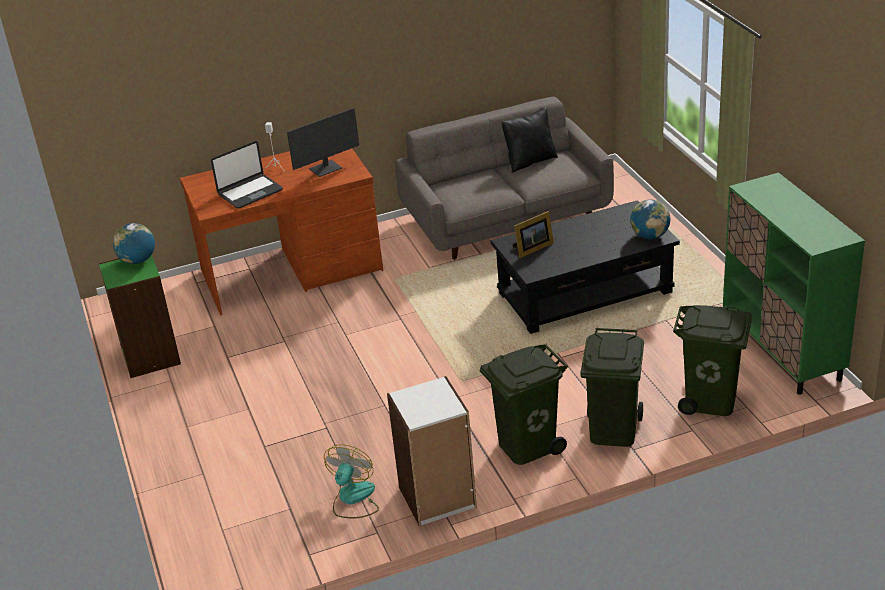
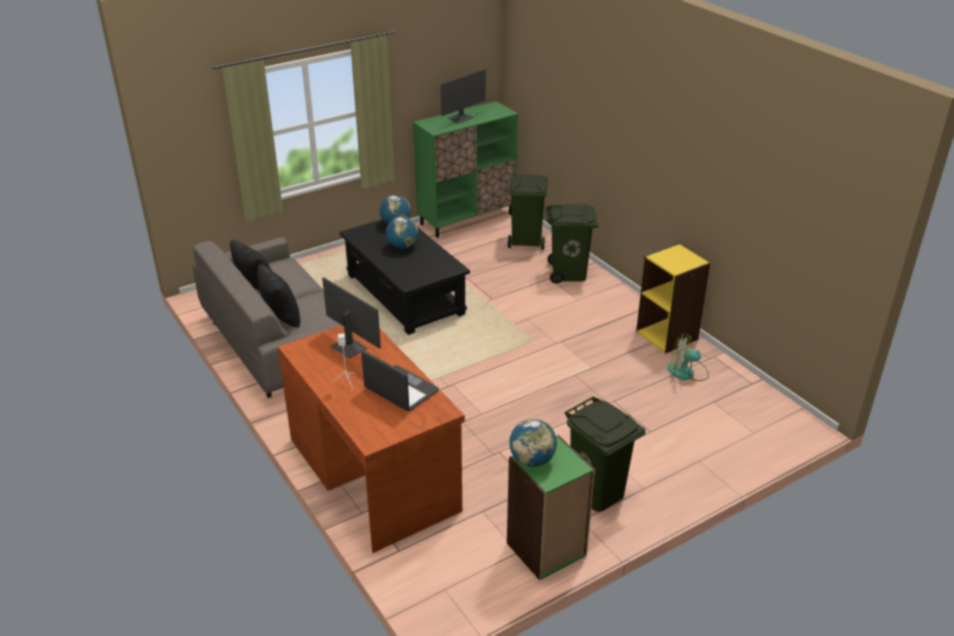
camera: 105 degrees left, 0 degrees up
white bookcase [387,376,477,526] -> yellow bookcase [636,243,711,353]
green trash can [480,344,568,465] -> green trash can moved to [564,396,645,512]
picture frame [513,211,554,258] -> none
none -> black pillow [257,265,300,329]
none -> globe [386,216,418,249]
none -> monitor [441,69,486,123]

